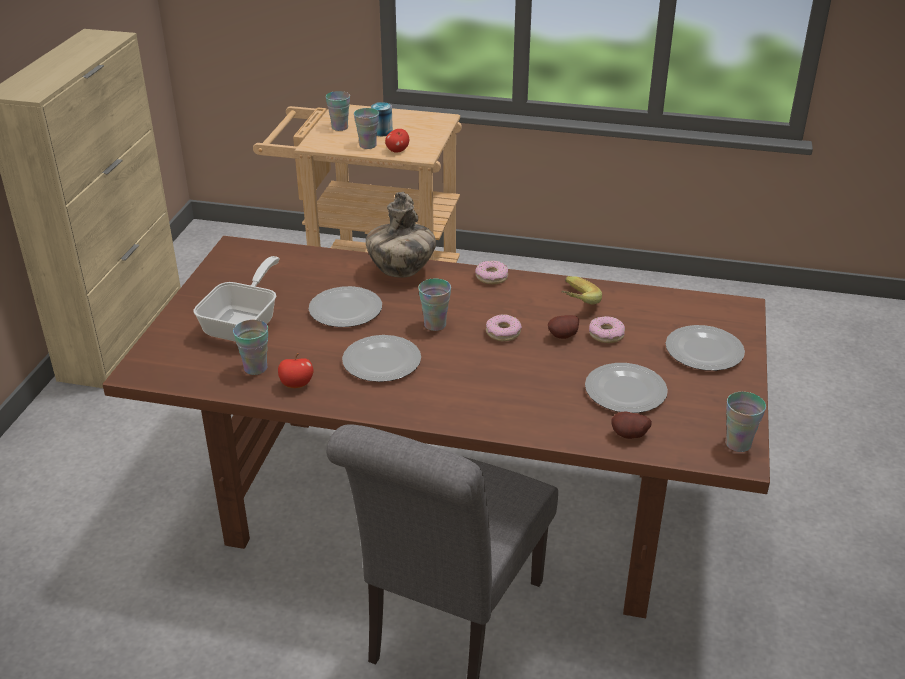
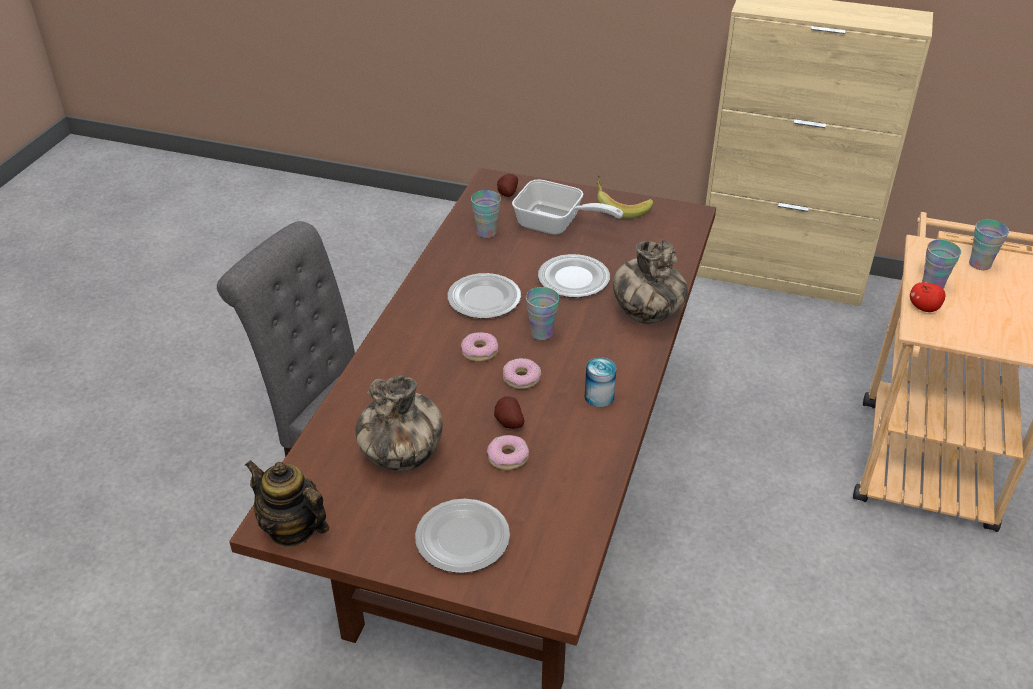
camera: 95 degrees right, 5 degrees up
apple [278,353,314,388] -> none
can [371,102,393,136] -> can moved to [585,357,617,407]
donut [475,261,508,284] -> donut moved to [461,332,498,362]
banana [561,276,602,304] -> banana moved to [597,175,653,219]
plate [585,363,668,413] -> vase [356,376,443,471]
potato [611,411,652,439] -> potato moved to [497,174,518,197]
cup [725,392,766,452] -> teapot [245,460,329,547]

